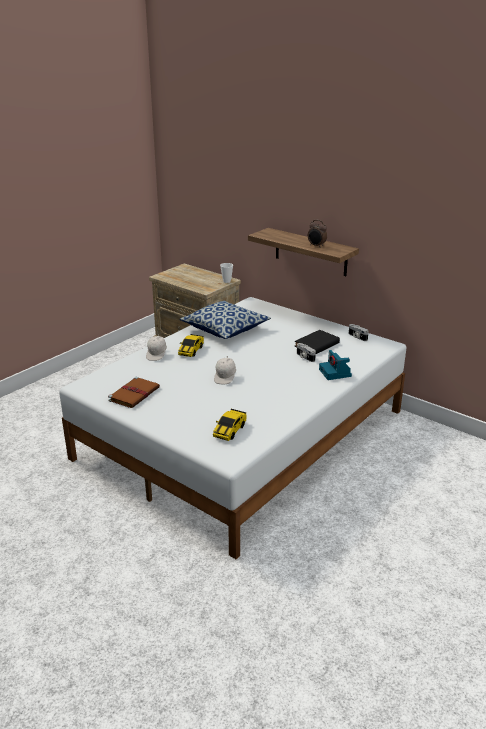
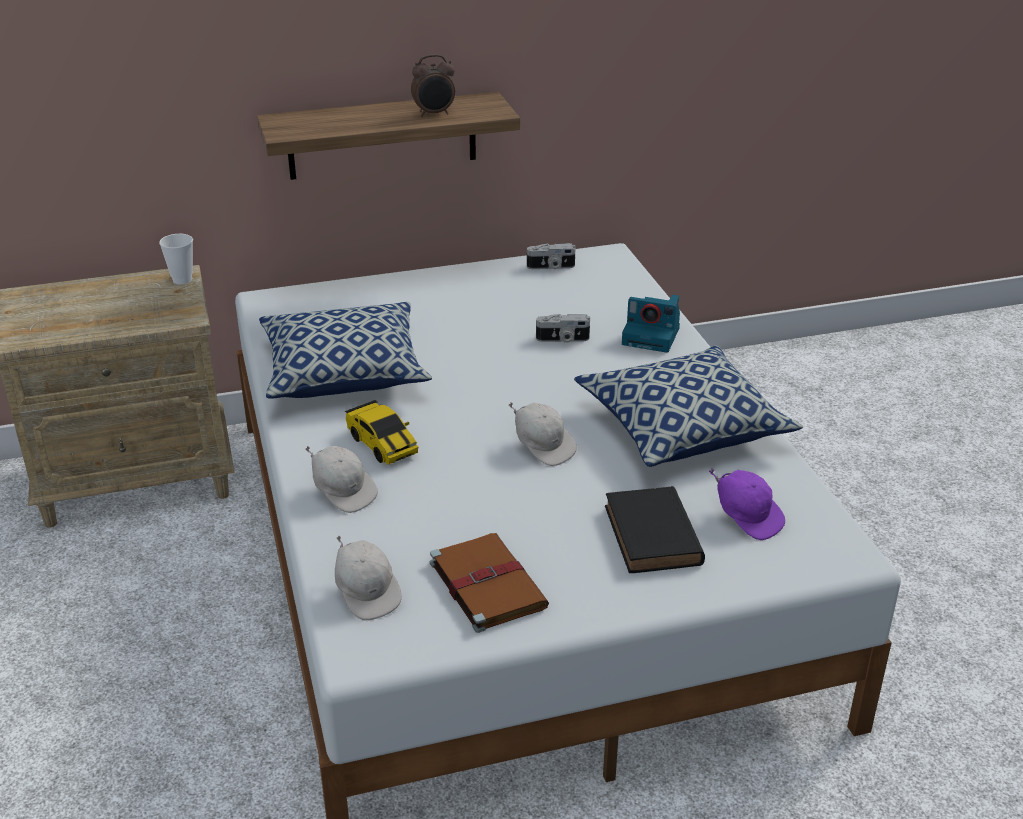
camera: 55 degrees left, 5 degrees up
toy car [213,409,247,441] -> purple cap [709,469,785,540]
black book [295,330,340,354] -> black book moved to [605,486,705,573]
none -> white cap [335,535,402,620]
none -> pillow [574,346,803,467]

